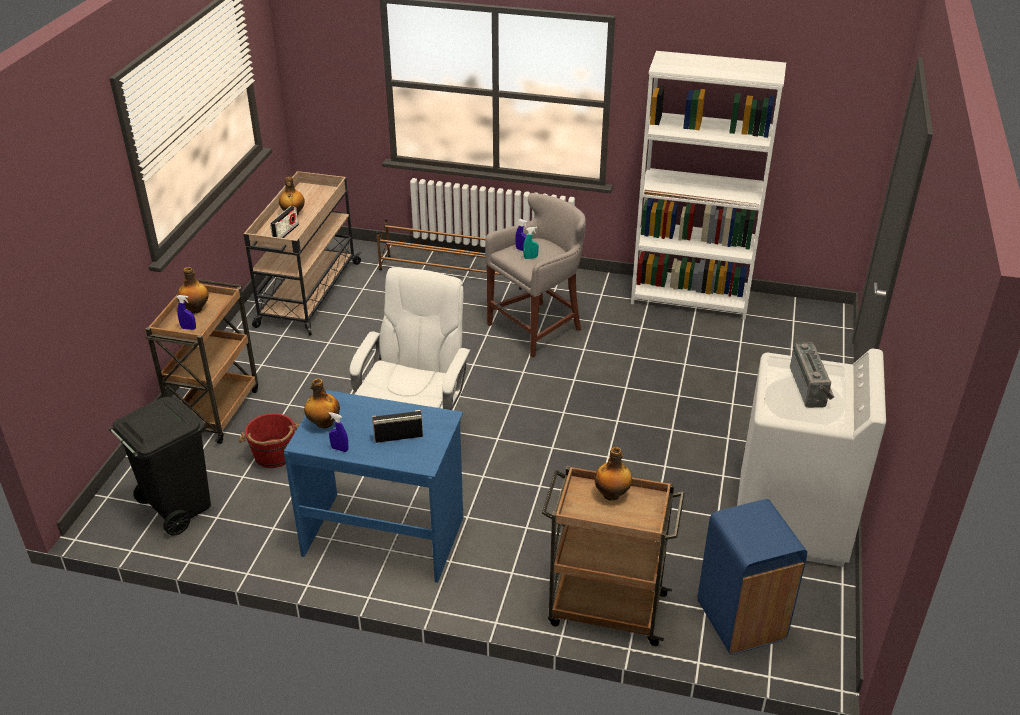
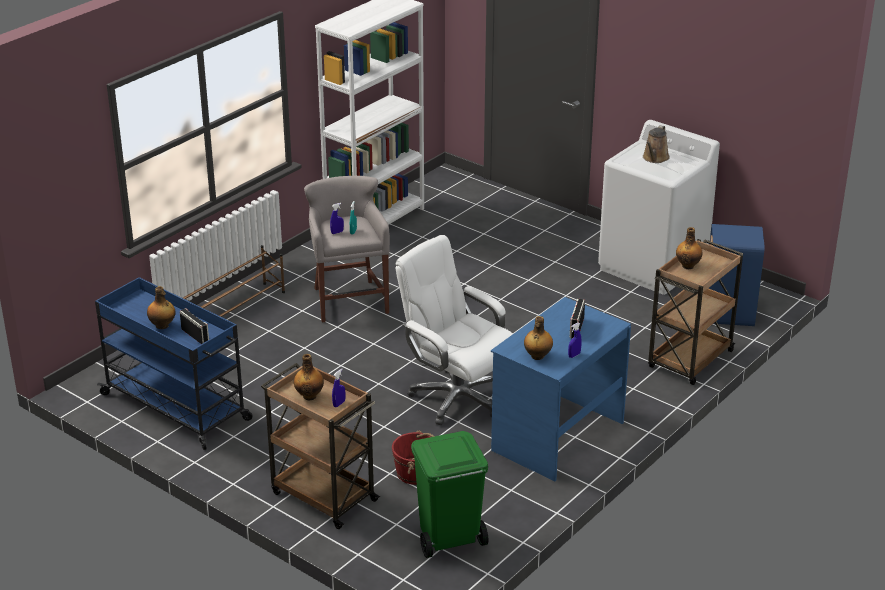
camera: 65 degrees left, 5 degrees down
black trash can [109,397,211,536] -> green trash can [411,431,488,558]
beige cart [244,171,362,336] -> blue cart [95,277,253,450]
radio [790,342,834,408] -> brown watering can [643,125,670,163]

